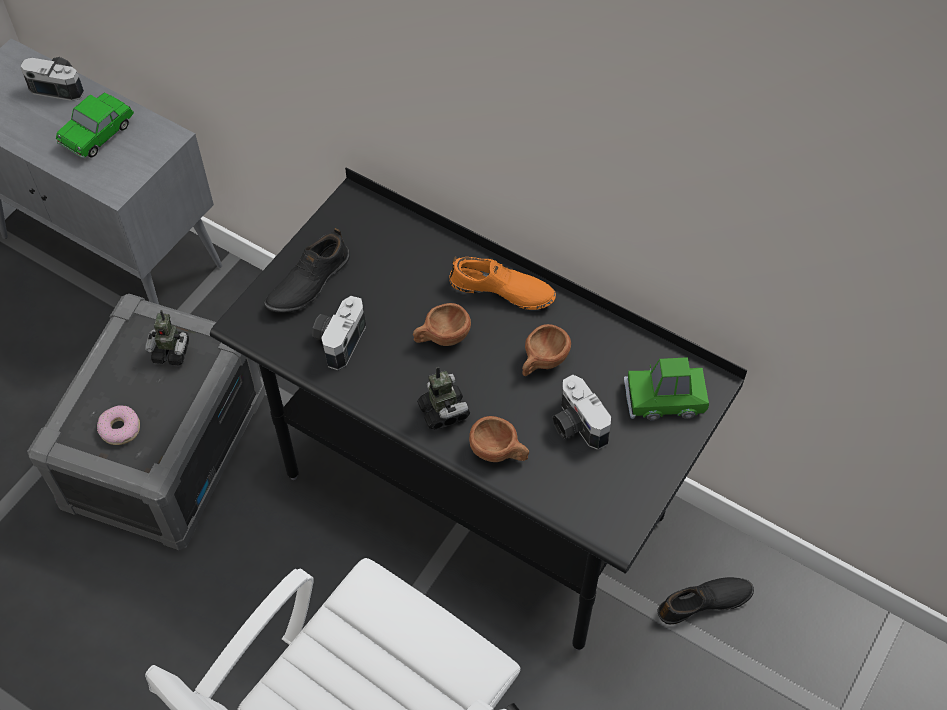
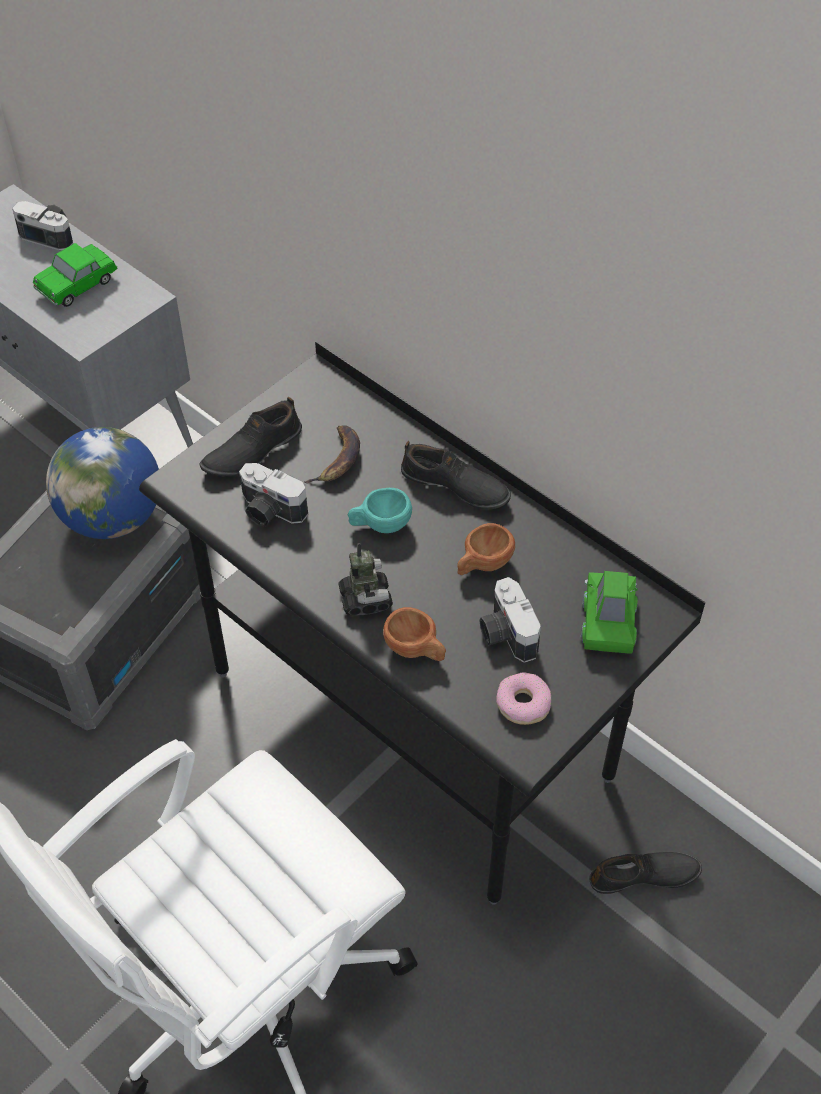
camera: 10 degrees right, 5 degrees down
donut [97,405,140,445] -> donut moved to [496,672,551,725]
toy robot [145,310,189,365] -> globe [46,427,159,539]
camera [312,296,366,370] -> camera turned 90 degrees counterclockwise [239,463,308,527]
brown cup [413,303,471,346] -> turquoise cup [348,488,412,533]
orange shoe [449,256,556,310] -> black shoe [401,441,511,510]
green toy car [624,357,709,421] -> green toy car turned 90 degrees clockwise [581,571,638,654]
none -> banana [304,425,360,483]

